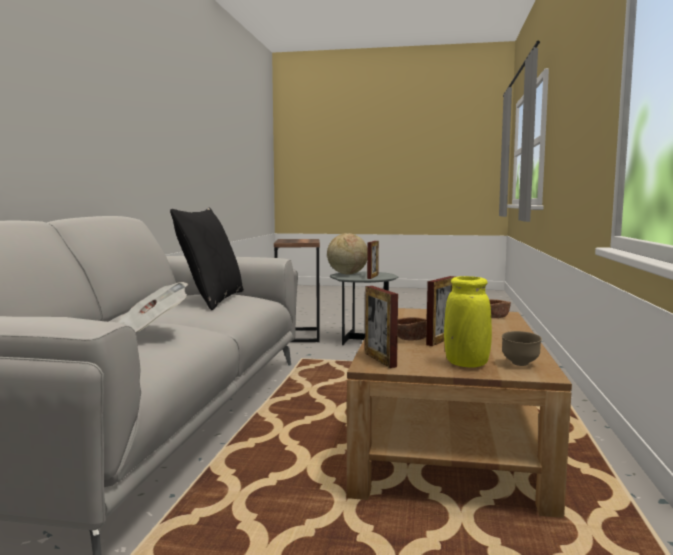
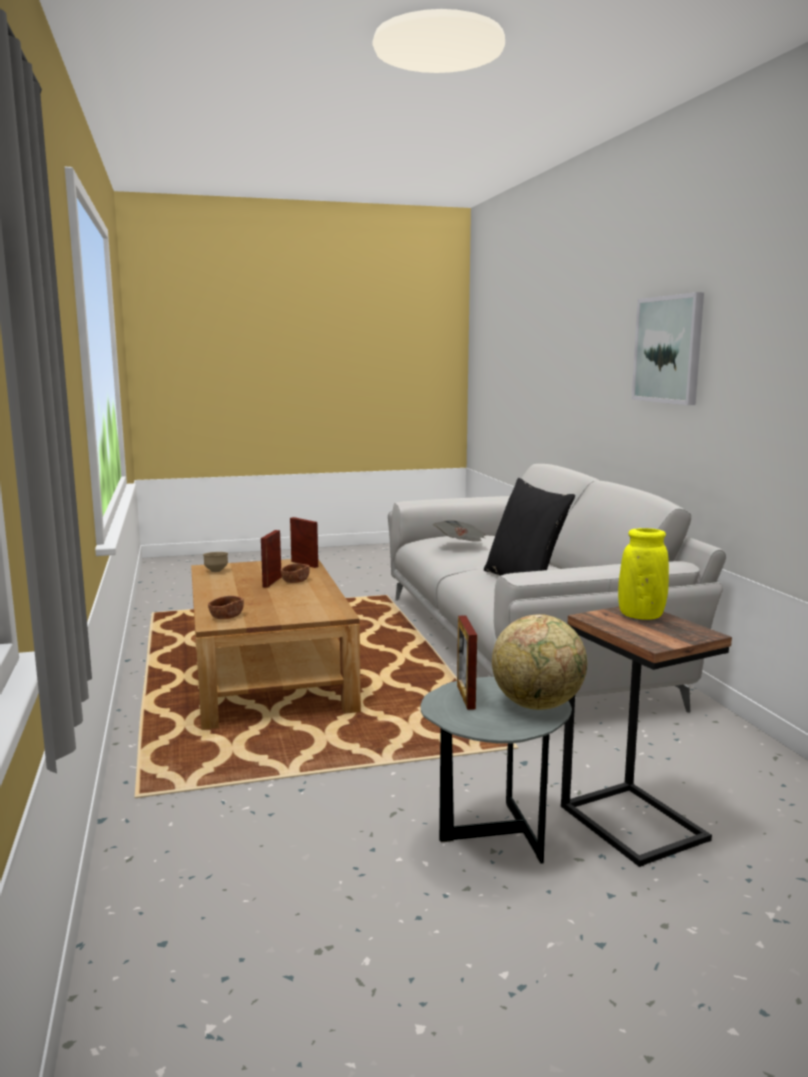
camera: 155 degrees right, 5 degrees up
yellow vase [444,276,492,367] -> yellow vase moved to [618,528,669,620]
none -> picture [632,292,704,405]

